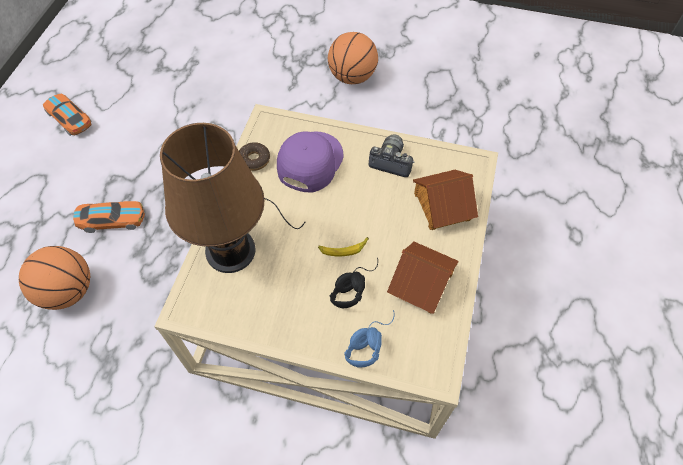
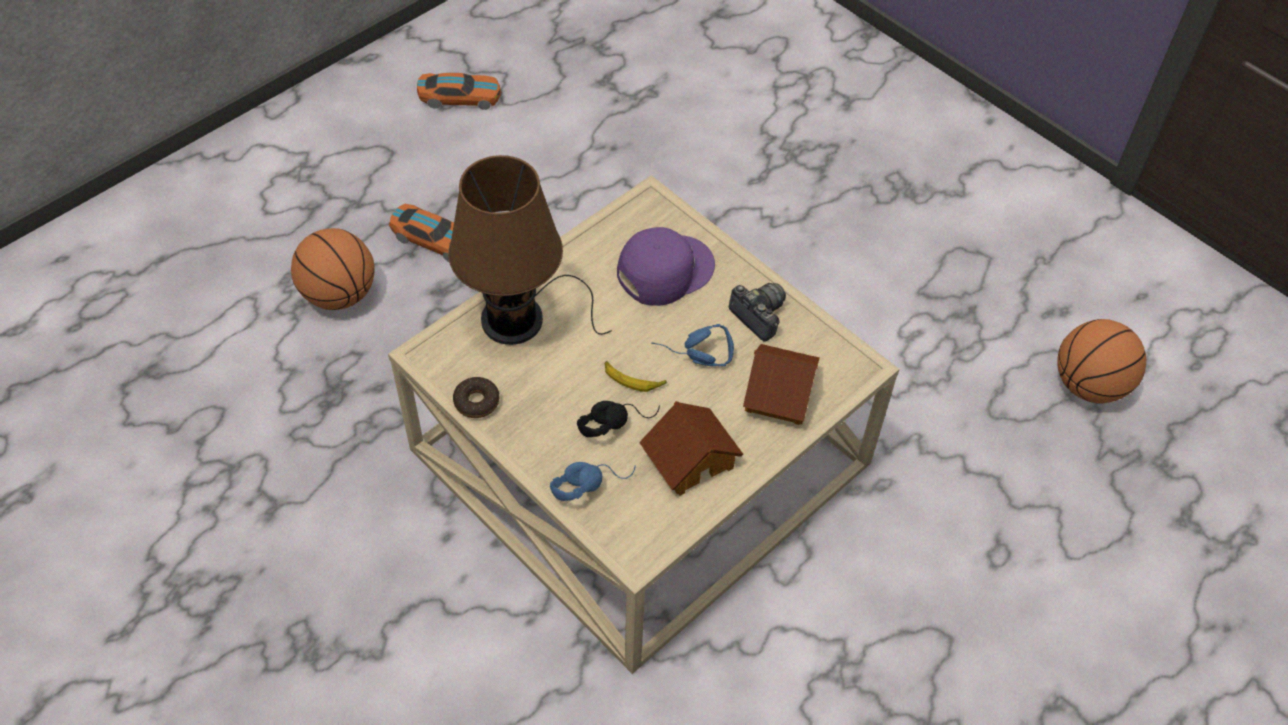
camera: 30 degrees right, 5 degrees down
toy car [43,94,92,136] -> toy car turned 105 degrees clockwise [417,73,501,110]
donut [239,142,270,171] -> donut moved to [453,377,499,418]
basketball [328,32,378,84] -> basketball moved to [1057,319,1146,404]
none -> blue headphones [651,324,734,367]

